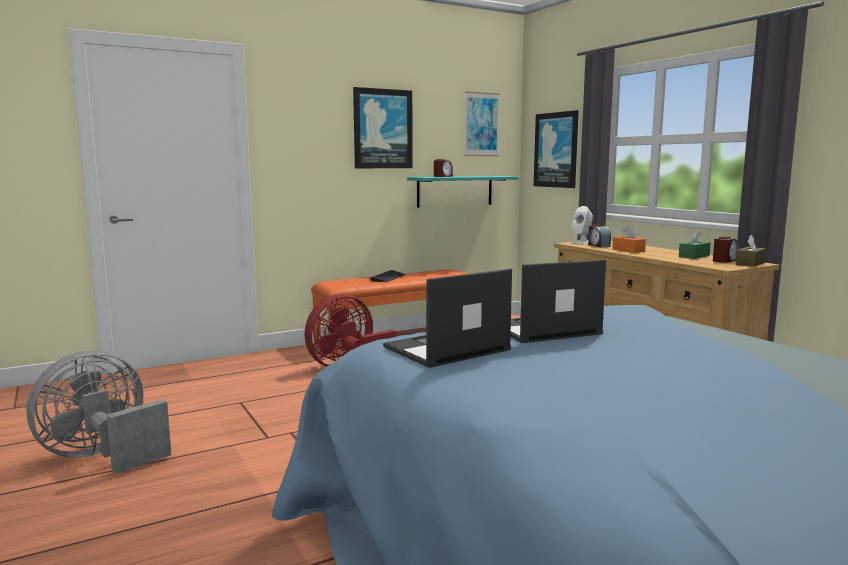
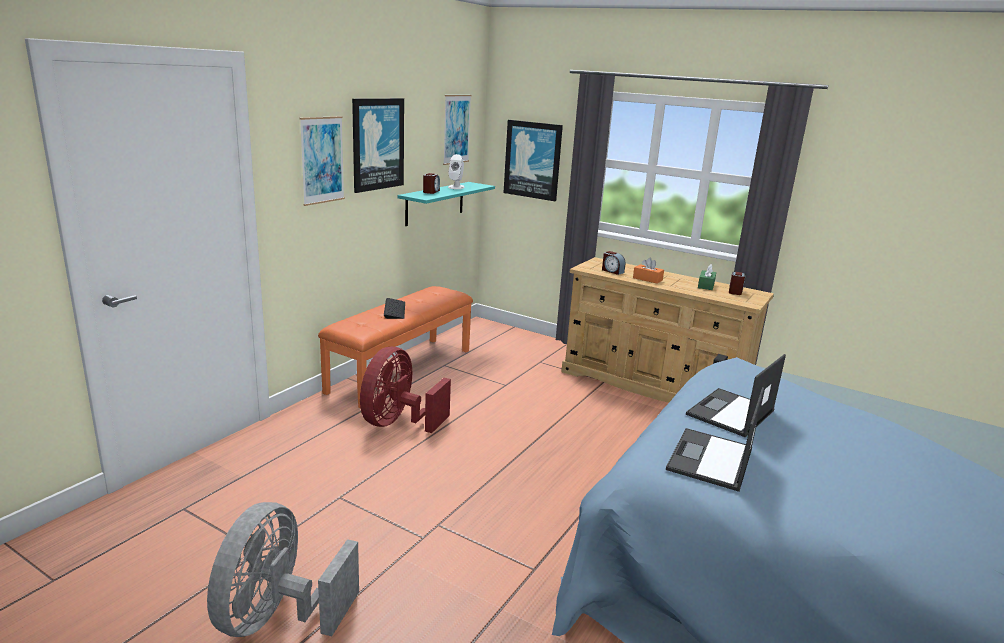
camera: 30 degrees left, 10 degrees up
white speaker [572,206,593,244] -> white speaker moved to [448,154,464,189]
brown tissue box [735,235,766,267] -> none
none -> picture [299,116,345,206]

